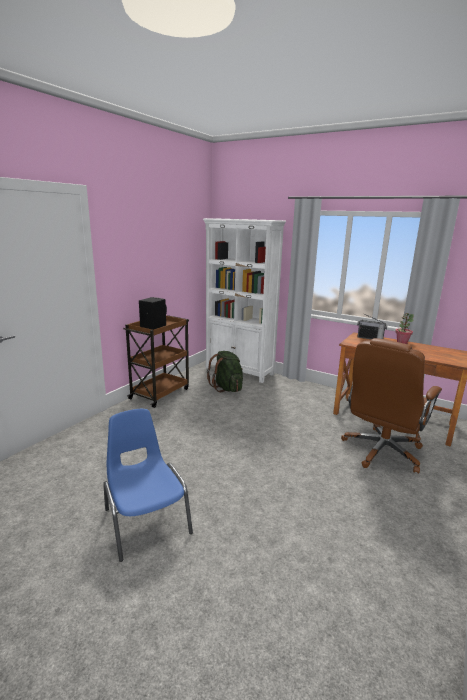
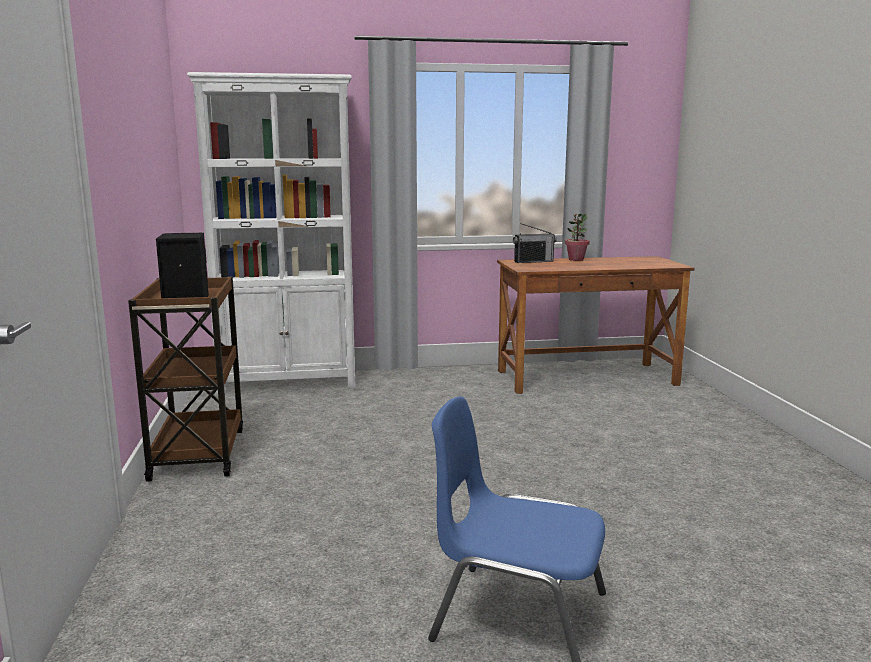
camera: 40 degrees left, 5 degrees down
green backpack [207,351,243,392] -> none
brown office chair [341,338,442,474] -> none

